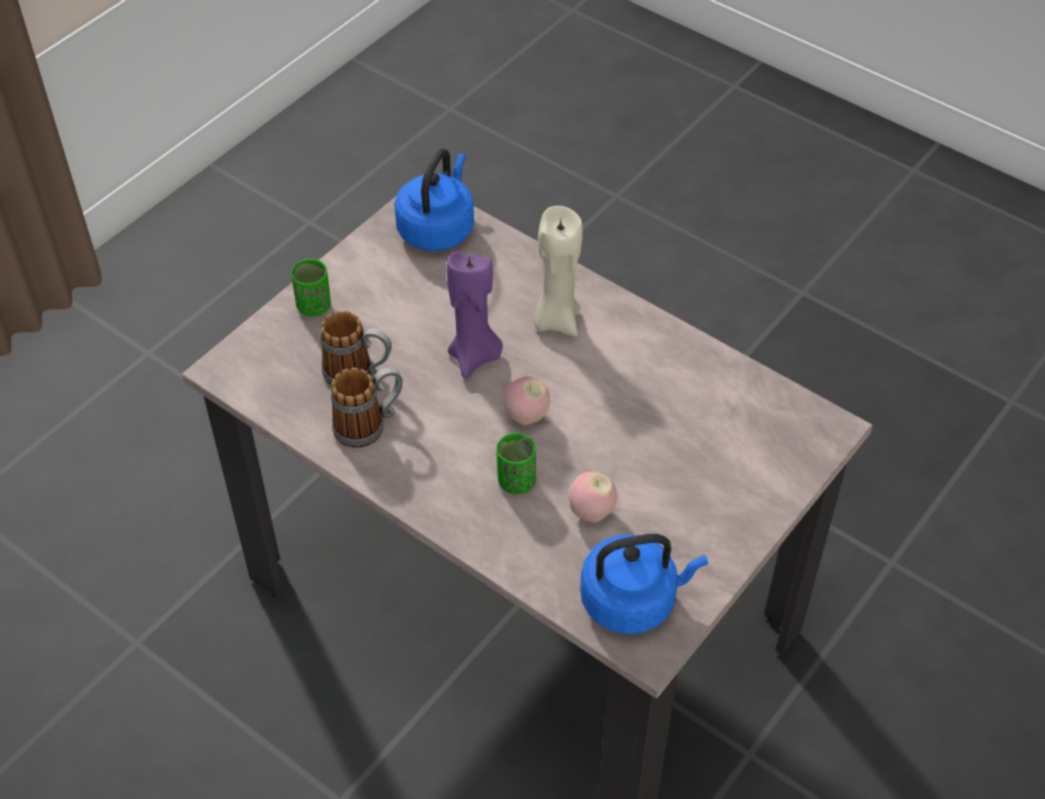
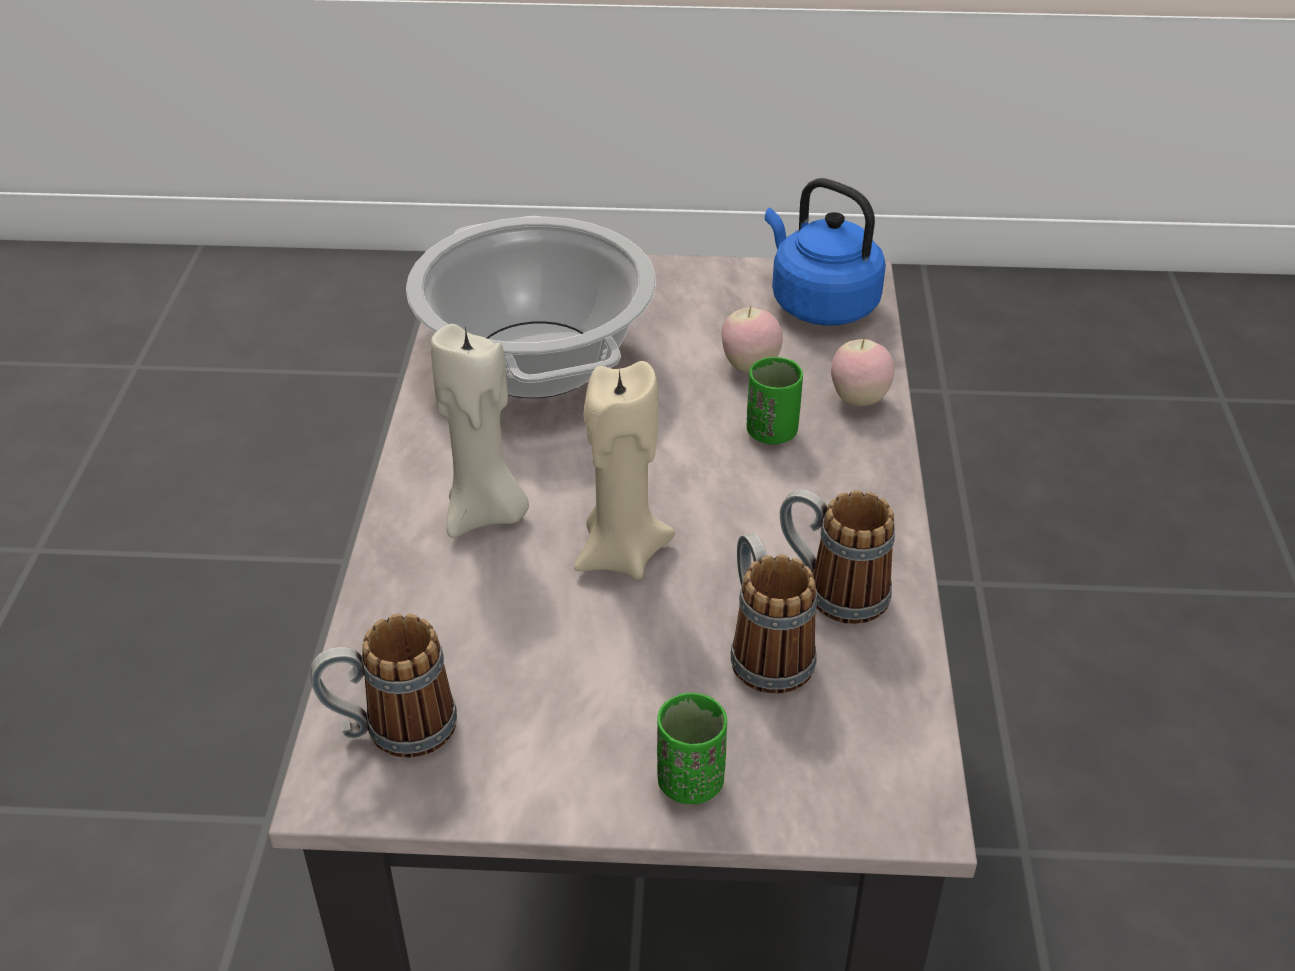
camera: 125 degrees left, 10 degrees down
blue kettle [394,149,474,251] -> mug [310,614,457,758]
purple candle [447,251,503,379] -> beige candle [574,361,675,580]
apple [504,376,550,425] -> apple moved to [831,337,895,406]
none -> cooking pot [406,216,656,398]

